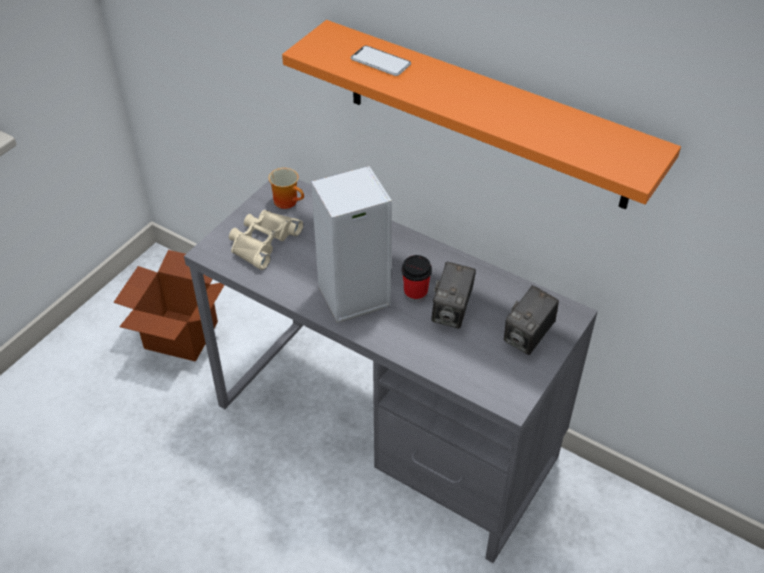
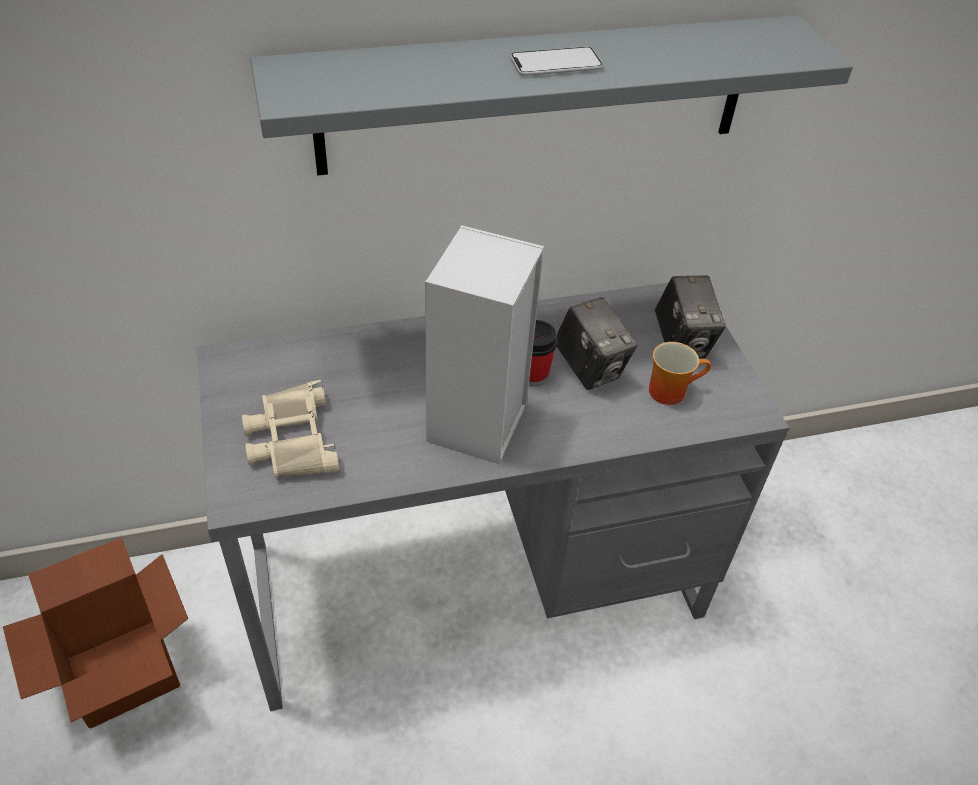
camera: 50 degrees left, 0 degrees up
mug [269,168,304,209] -> mug moved to [649,342,711,405]
orange shelf [282,20,681,210] -> grey shelf [250,15,853,176]
phone [351,46,411,76] -> phone moved to [510,47,603,76]

